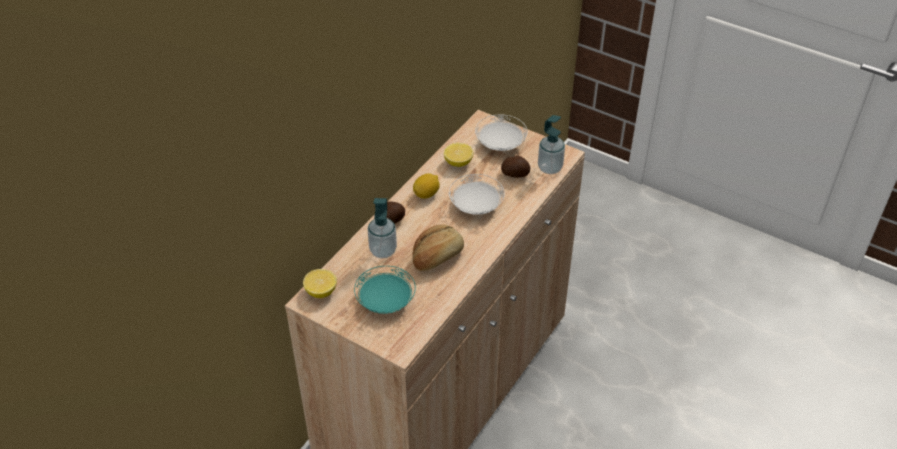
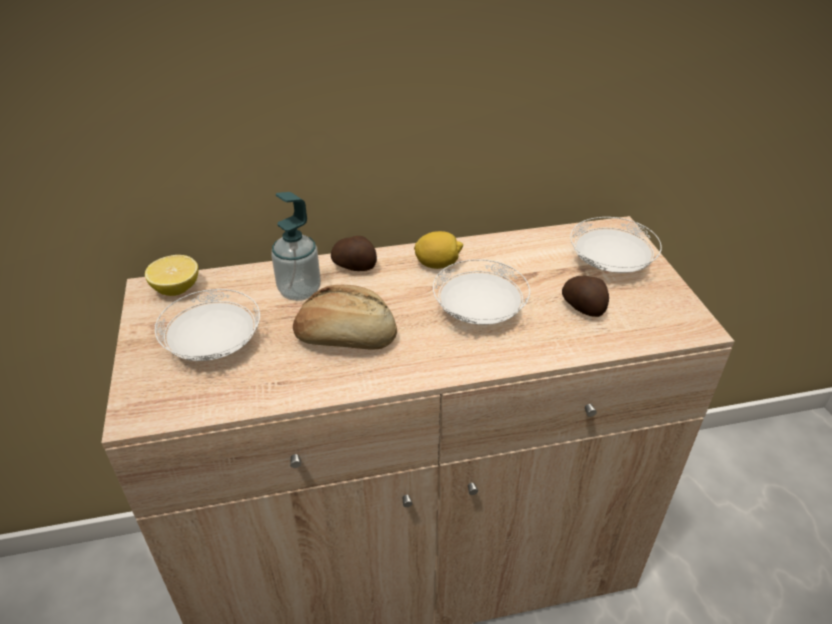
camera: 45 degrees right, 5 degrees down
turquoise plate [354,266,416,314] -> white plate [155,289,260,361]
lemon [444,143,473,167] -> none
soap dispenser [538,115,565,174] -> none

